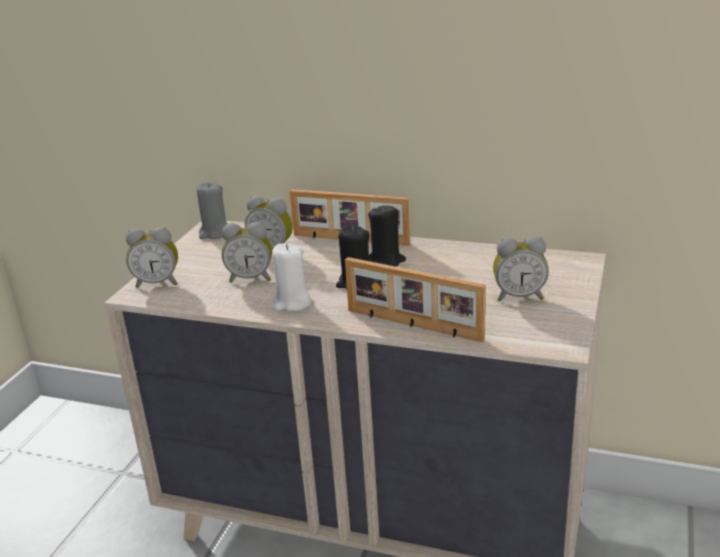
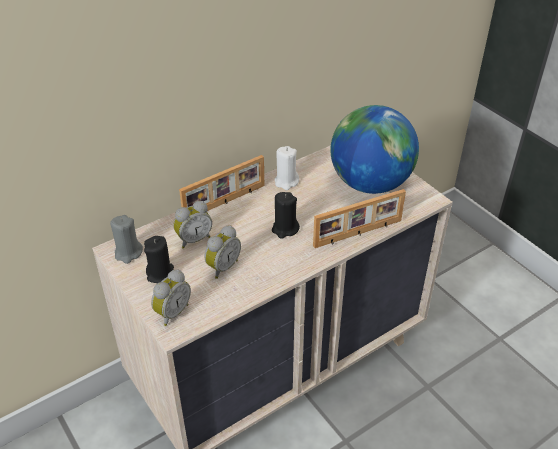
camera: 55 degrees left, 15 degrees up
white candle [273,244,311,311] -> white candle moved to [275,146,299,190]
black candle [368,205,406,267] -> black candle moved to [144,236,174,283]
alarm clock [493,236,549,302] -> globe [330,105,419,194]

